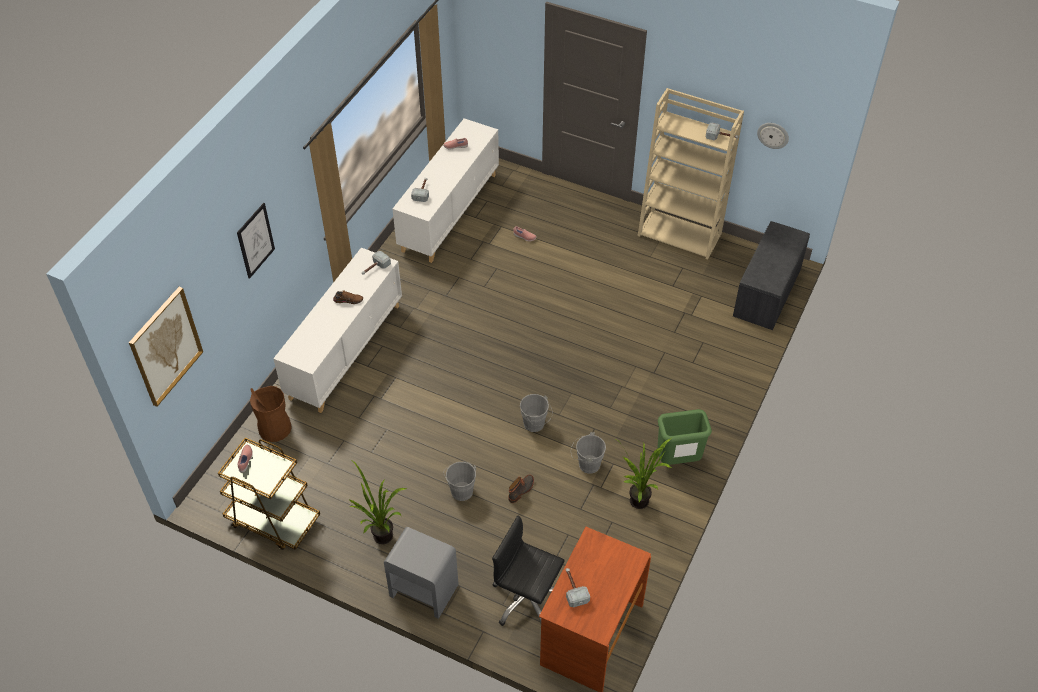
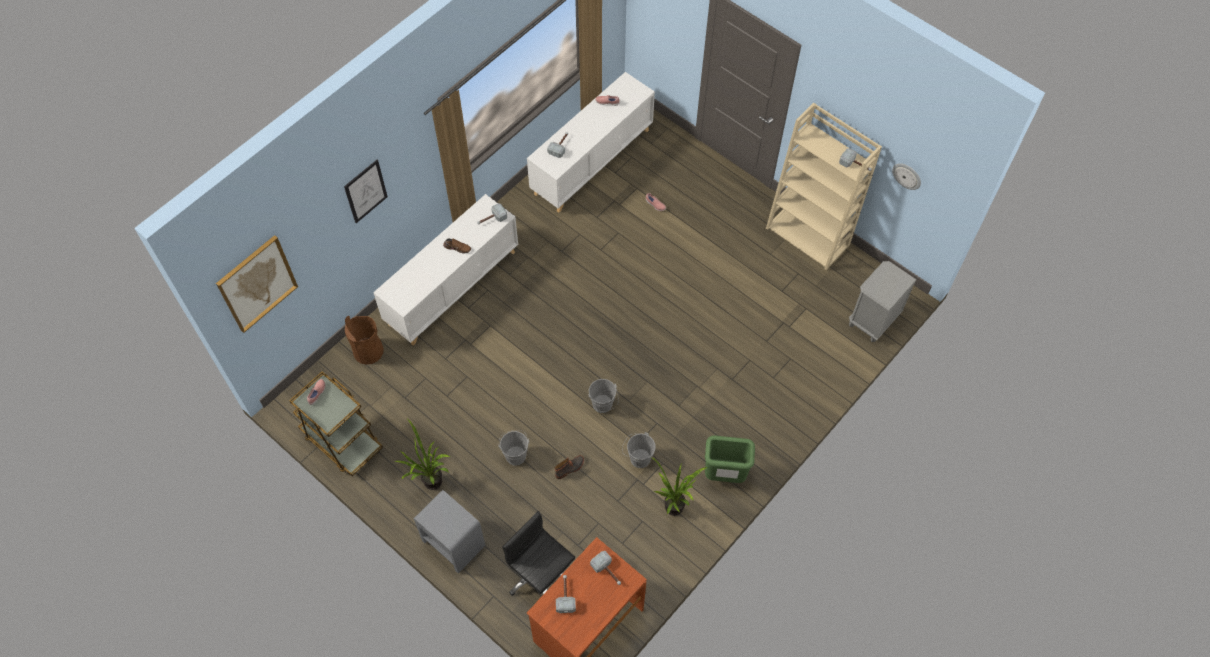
camera: 15 degrees right, 10 degrees up
grey bench [733,221,810,330] -> grey nightstand [849,261,916,342]
none -> hammer [590,551,621,585]

